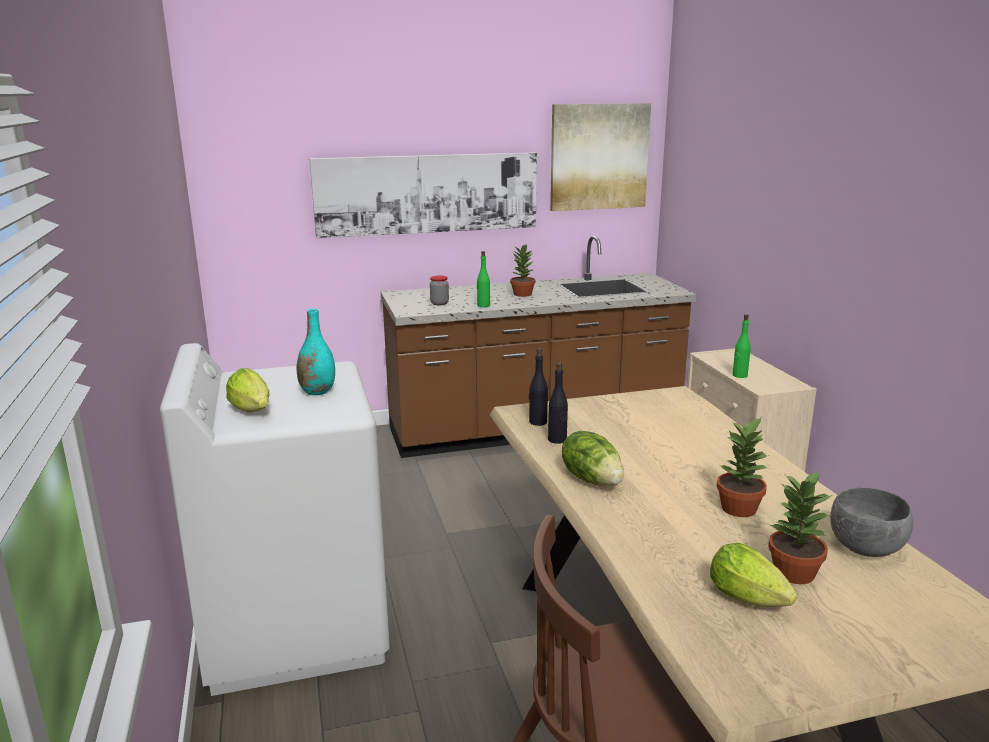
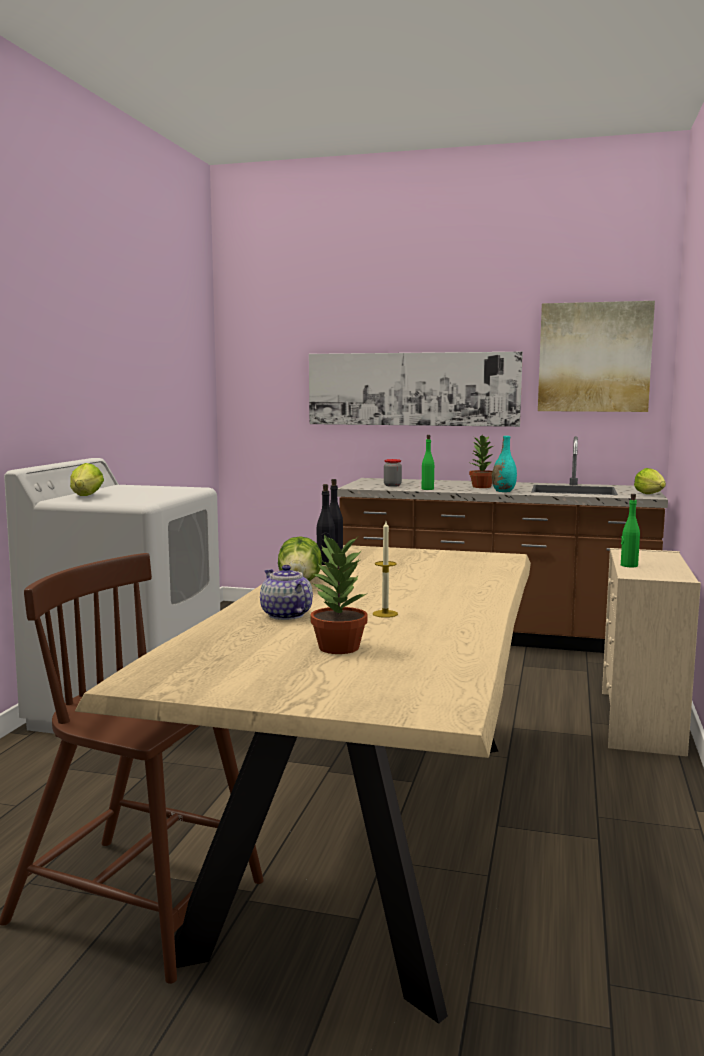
camera: 30 degrees right, 10 degrees down
turquoise vase [296,309,335,395] -> turquoise vase moved to [492,436,517,492]
lettuce [710,543,797,607] -> lettuce moved to [634,468,666,494]
potted plant [717,418,770,517] -> candle [373,521,398,618]
grey bowl [830,488,913,557] -> none
none -> teapot [260,565,313,620]

